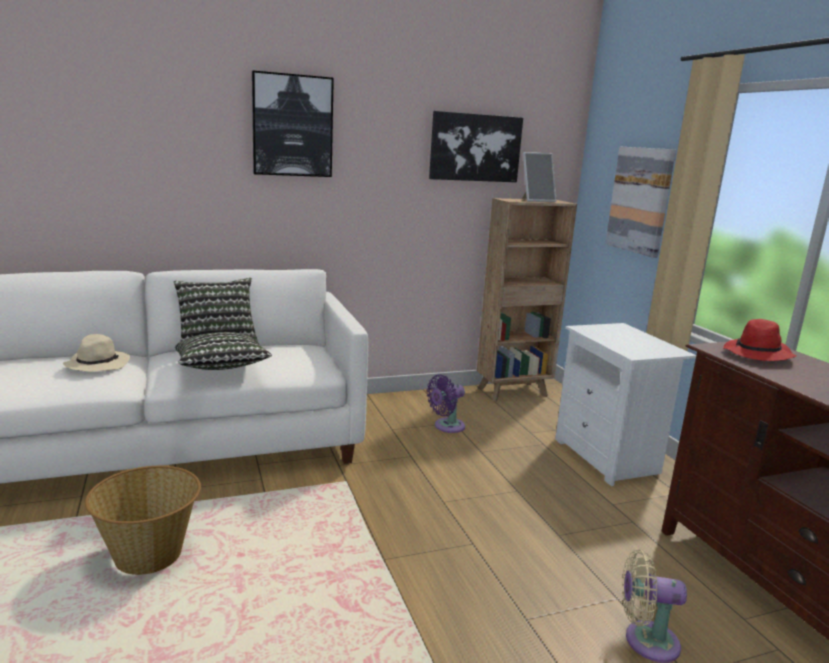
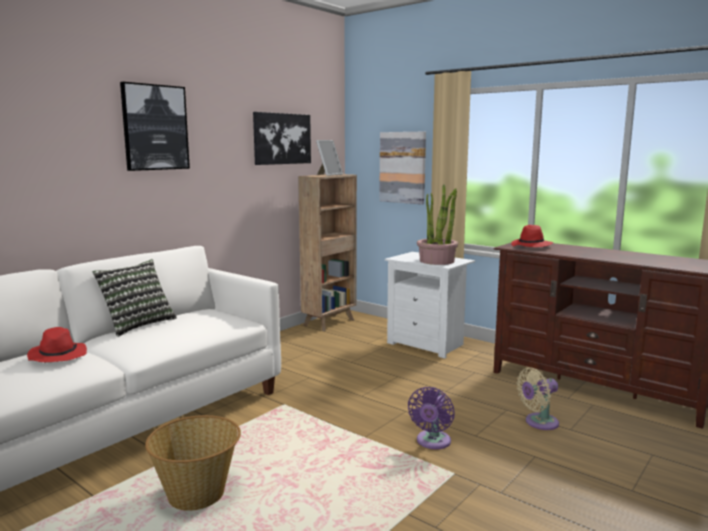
camera: 30 degrees left, 5 degrees down
beige hat [63,334,130,372] -> red hat [27,327,87,362]
pillow [175,332,272,370] -> none
purple fan [427,375,465,433] -> purple fan moved to [408,387,455,449]
none -> potted plant [417,184,458,265]

